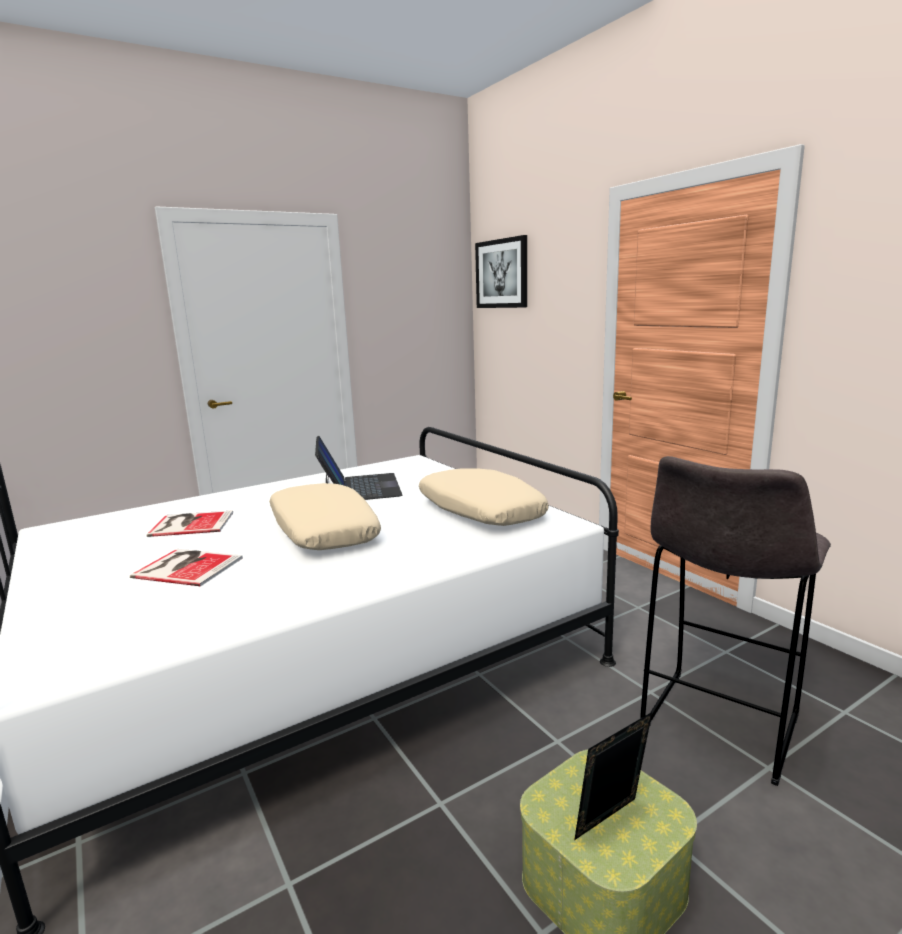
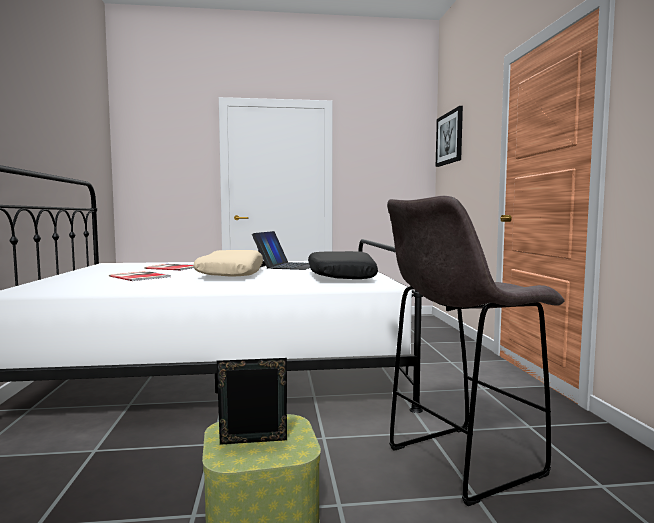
camera: 25 degrees right, 10 degrees down
beige pillow [419,468,549,526] -> black pillow [308,251,378,279]

